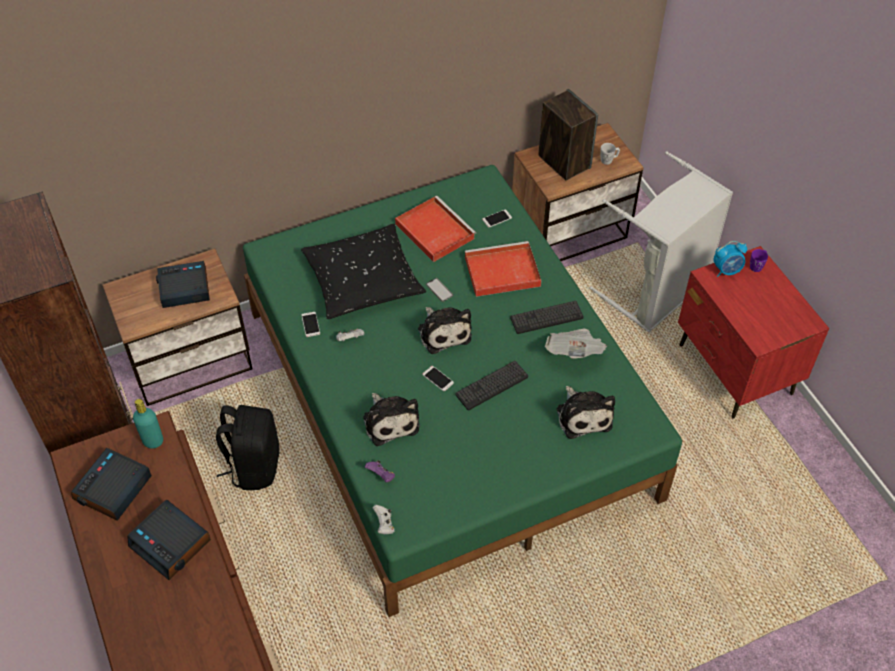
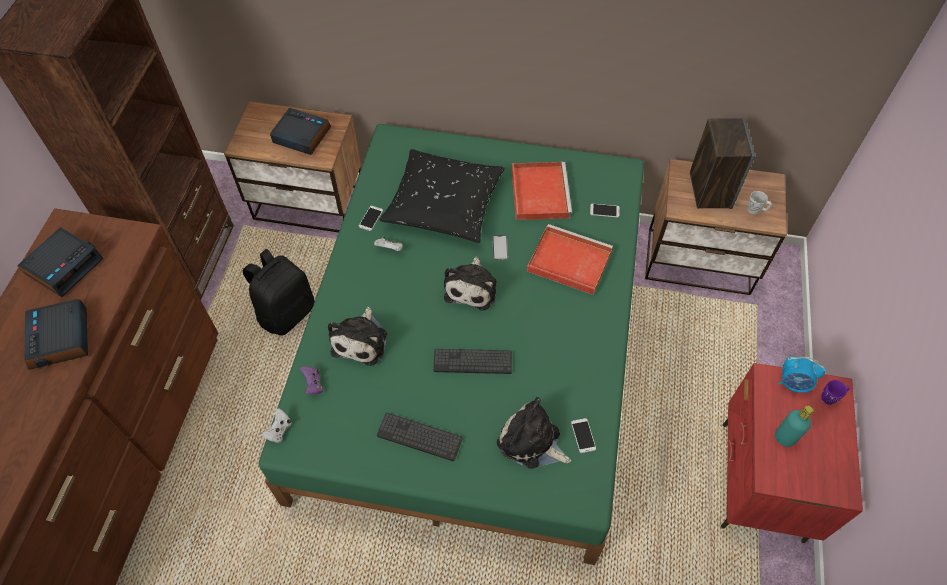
camera: 35 degrees right, 5 degrees up
alarm clock [71,448,152,521] -> alarm clock turned 150 degrees clockwise [17,227,103,297]
turquoise bottle [133,399,163,448] -> turquoise bottle moved to [775,406,813,447]
phone [422,366,454,391] -> phone moved to [571,418,596,453]
keyboard [510,301,584,334] -> keyboard moved to [377,413,462,461]
newspaper [545,328,607,359] -> none
plush toy [557,386,615,439] -> plush toy turned 105 degrees clockwise [497,397,571,469]
grey laundry basket [589,151,733,332] -> none

